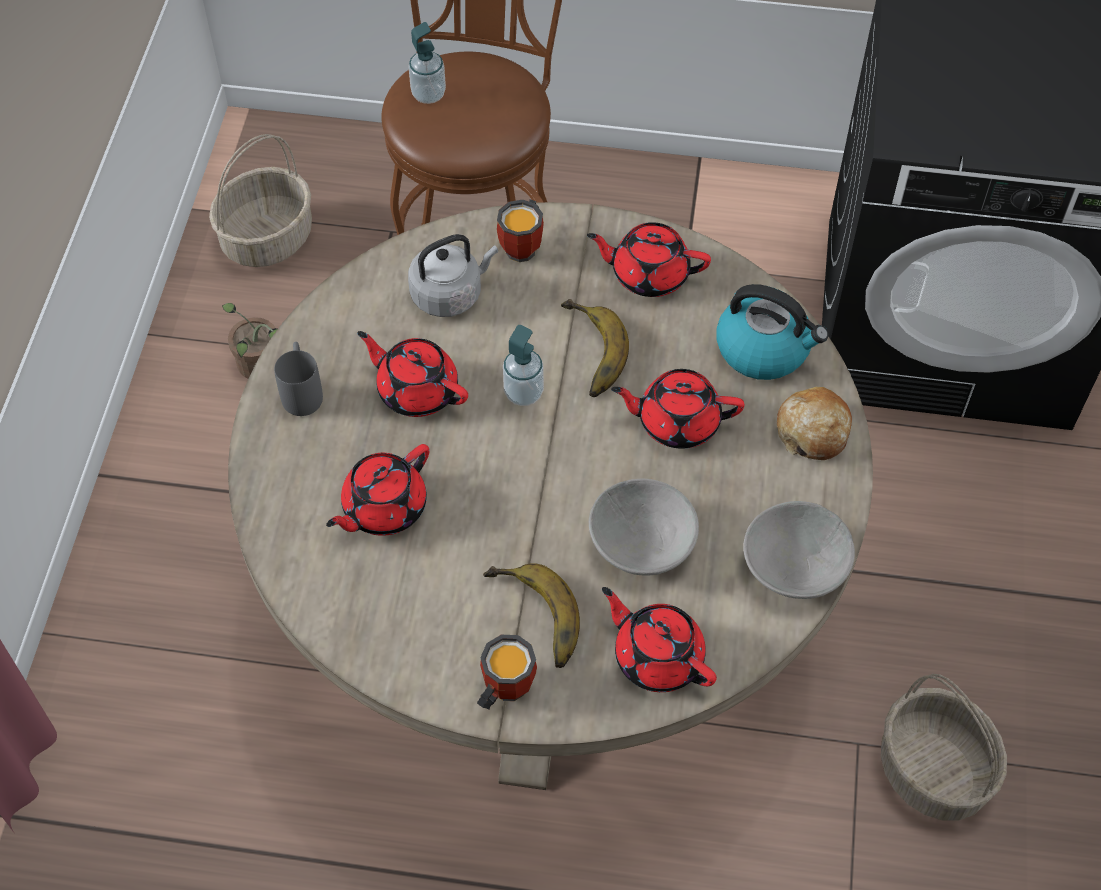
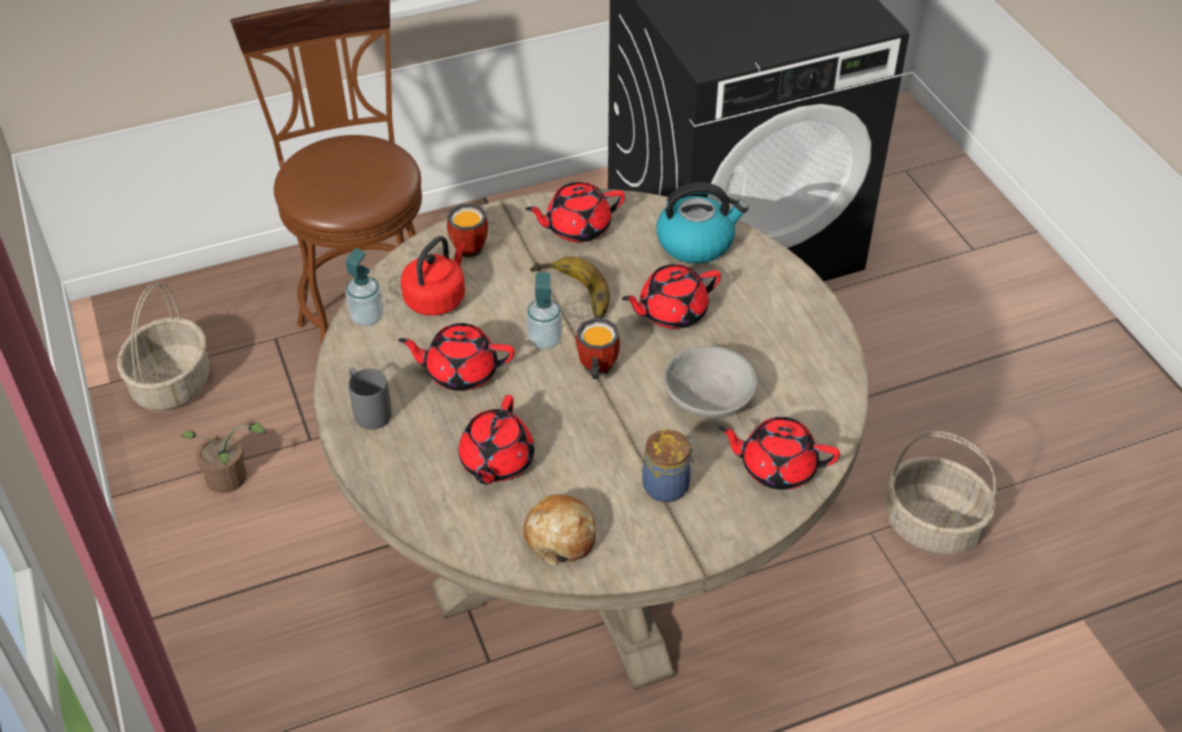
camera: 30 degrees left, 10 degrees down
soap dispenser [408,22,446,104] -> soap dispenser moved to [345,248,383,326]
grey kettle [408,234,498,317] -> red kettle [401,236,466,316]
mug [477,635,537,710] -> mug moved to [576,318,620,379]
banana [483,563,580,668] -> jar [642,430,693,502]
grey bowl [743,501,855,599] -> none
bread [777,387,852,460] -> bread moved to [523,494,596,565]

